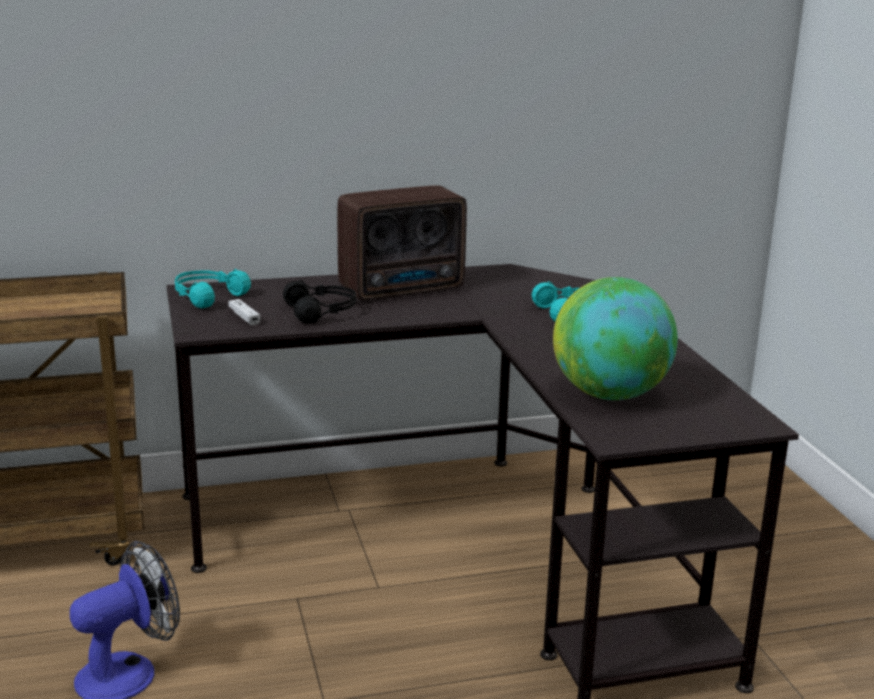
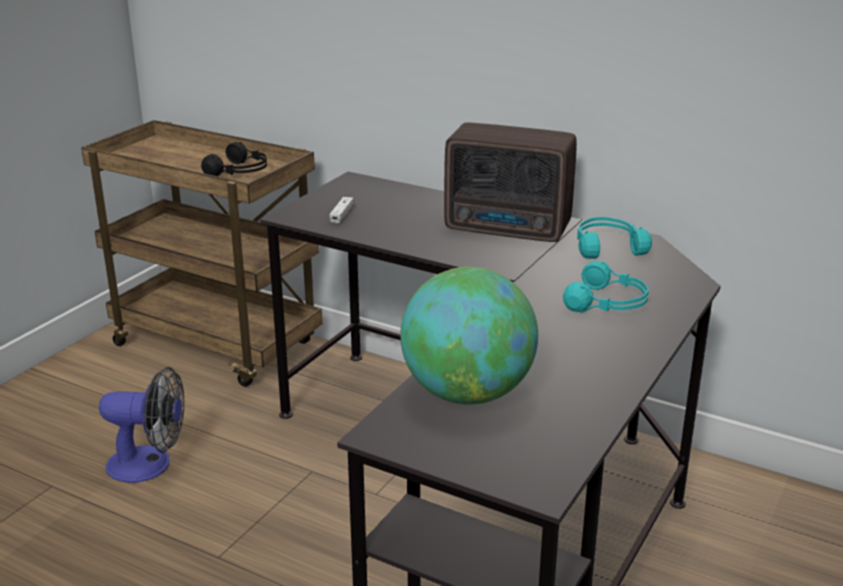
camera: 45 degrees right, 5 degrees up
turquoise headphones [175,269,251,309] -> turquoise headphones moved to [577,217,652,259]
black headphones [283,280,356,324] -> black headphones moved to [201,142,267,176]

